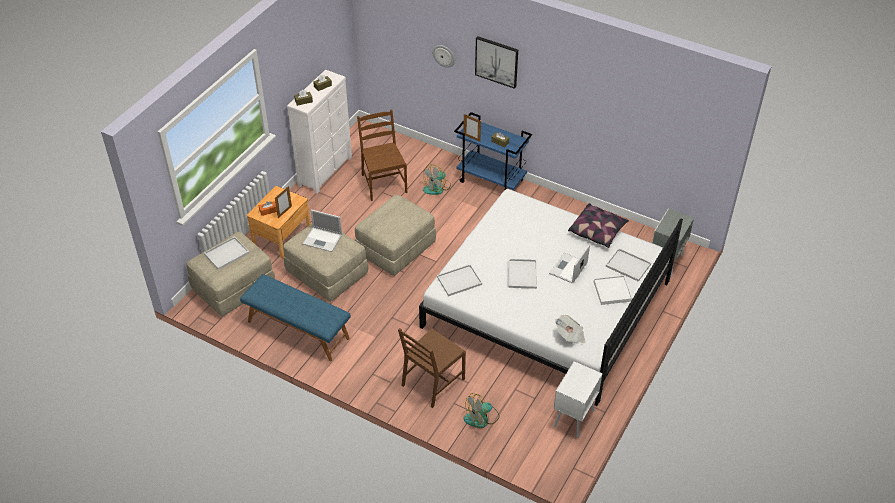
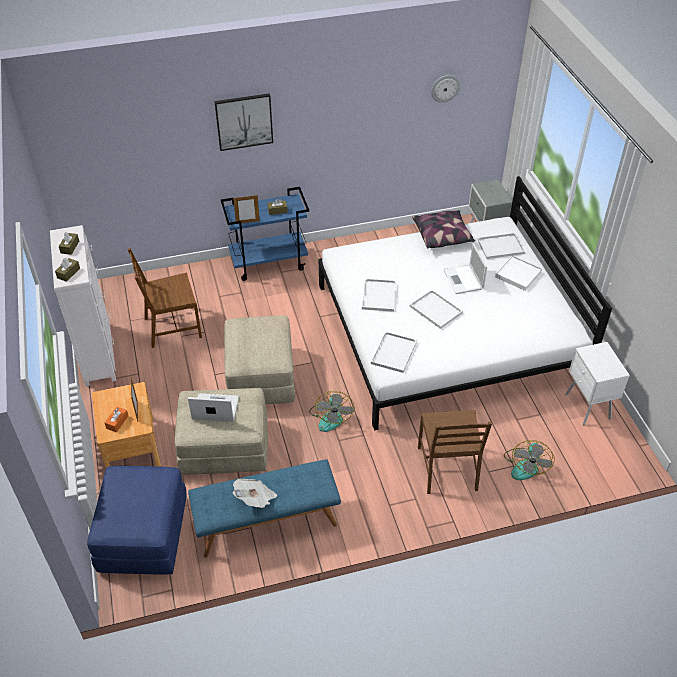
camera: 45 degrees left, 0 degrees up
beige ottoman [186,232,275,317] -> blue ottoman [87,466,187,575]
white tray [204,236,249,270] -> white tray moved to [362,279,396,312]
laptop [303,209,342,252] -> laptop turned 150 degrees counterclockwise [188,393,239,422]
brown chair [357,109,407,201] -> brown chair turned 45 degrees counterclockwise [128,248,202,348]
fan [423,164,451,195] -> fan moved to [309,391,355,432]
wall clock [432,45,455,68] -> wall clock moved to [431,75,461,103]
newspaper [555,315,585,343] -> newspaper moved to [232,479,277,508]

